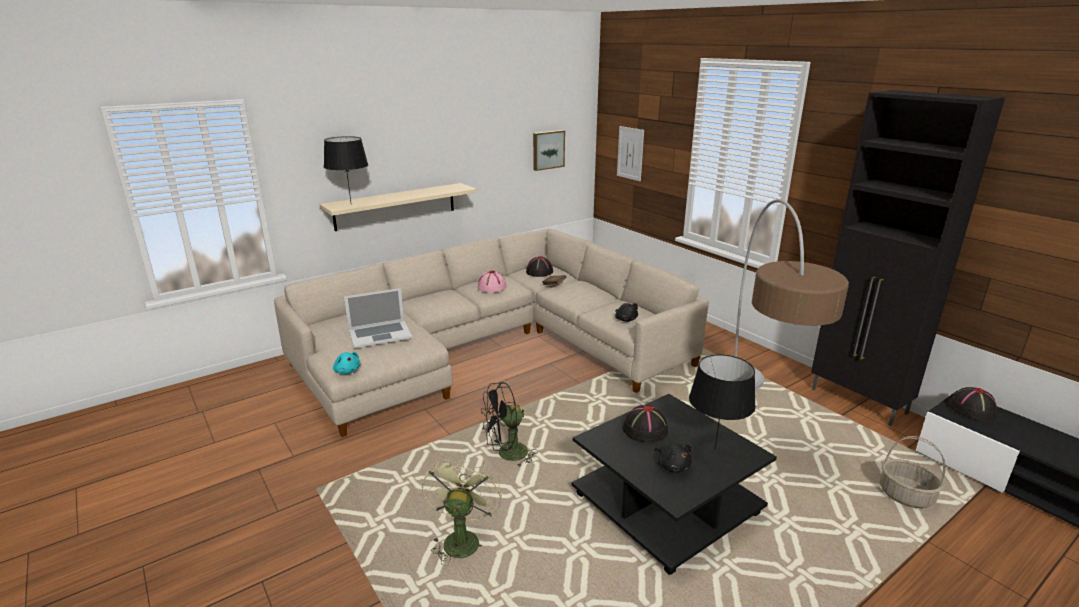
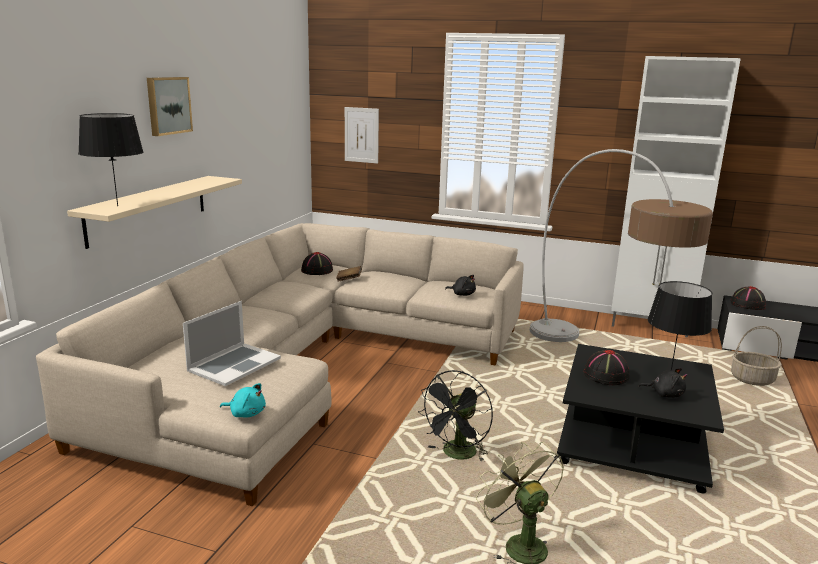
camera: 35 degrees left, 5 degrees down
pink hat [477,270,507,293] -> none
picture [533,130,565,171] -> picture moved to [147,77,193,136]
black cabinet [811,90,1005,426] -> white cabinet [611,56,741,337]

